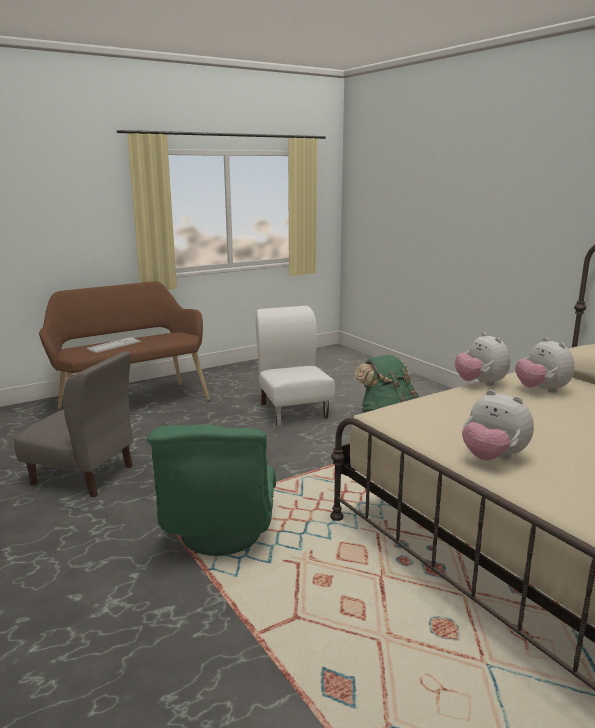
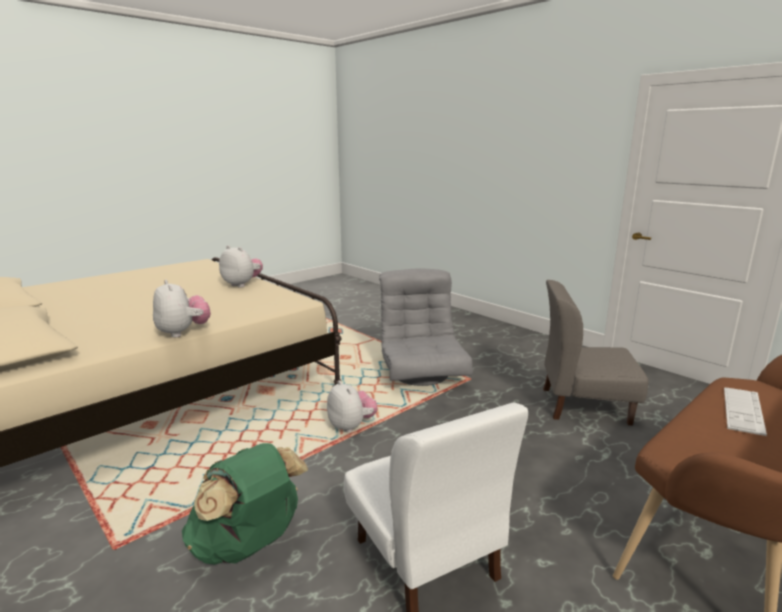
camera: 170 degrees right, 0 degrees up
green armchair [147,425,276,556] -> grey armchair [379,268,473,386]
plush toy [515,337,575,393] -> plush toy moved to [327,380,377,432]

